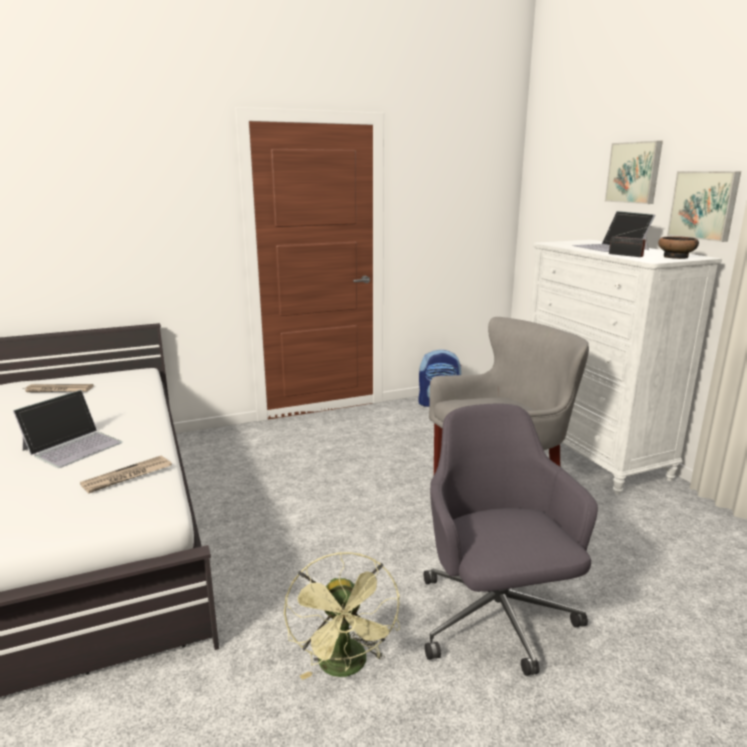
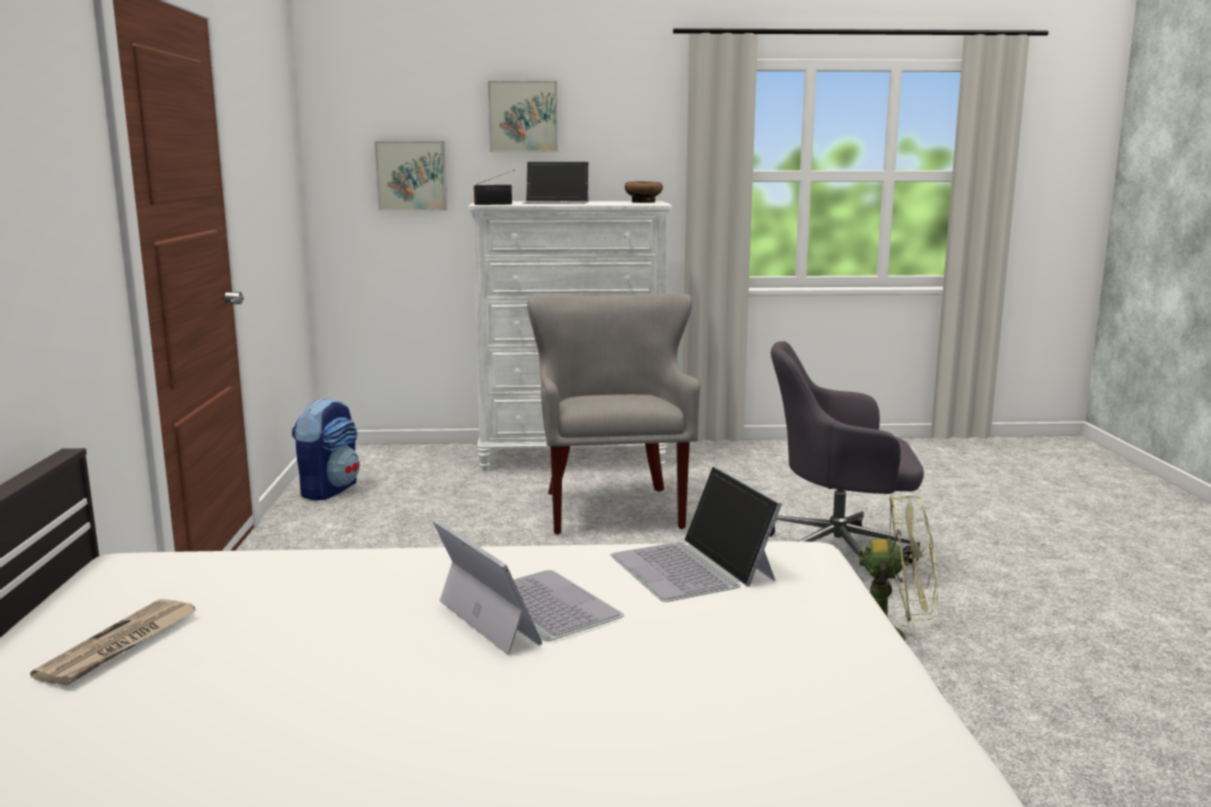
camera: 70 degrees left, 5 degrees down
newspaper [80,455,172,494] -> laptop [610,466,782,602]
radio [609,226,651,257] -> radio moved to [474,170,515,205]
picture [667,171,741,242] -> picture moved to [375,141,447,211]

